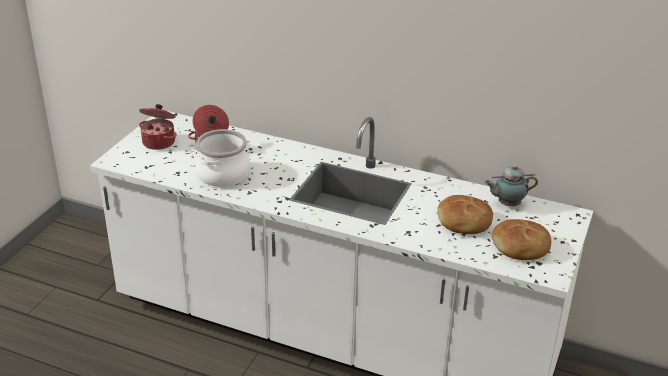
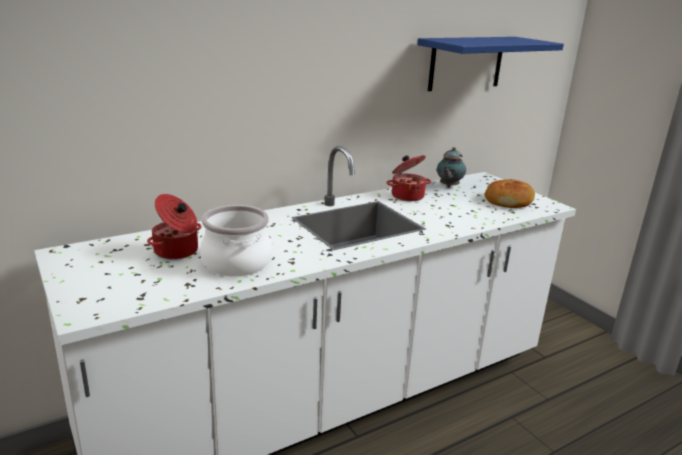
camera: 55 degrees left, 10 degrees down
cooking pot [139,104,177,150] -> cooking pot moved to [387,155,431,201]
bread [438,195,493,234] -> none
none -> blue shelf [417,37,564,91]

